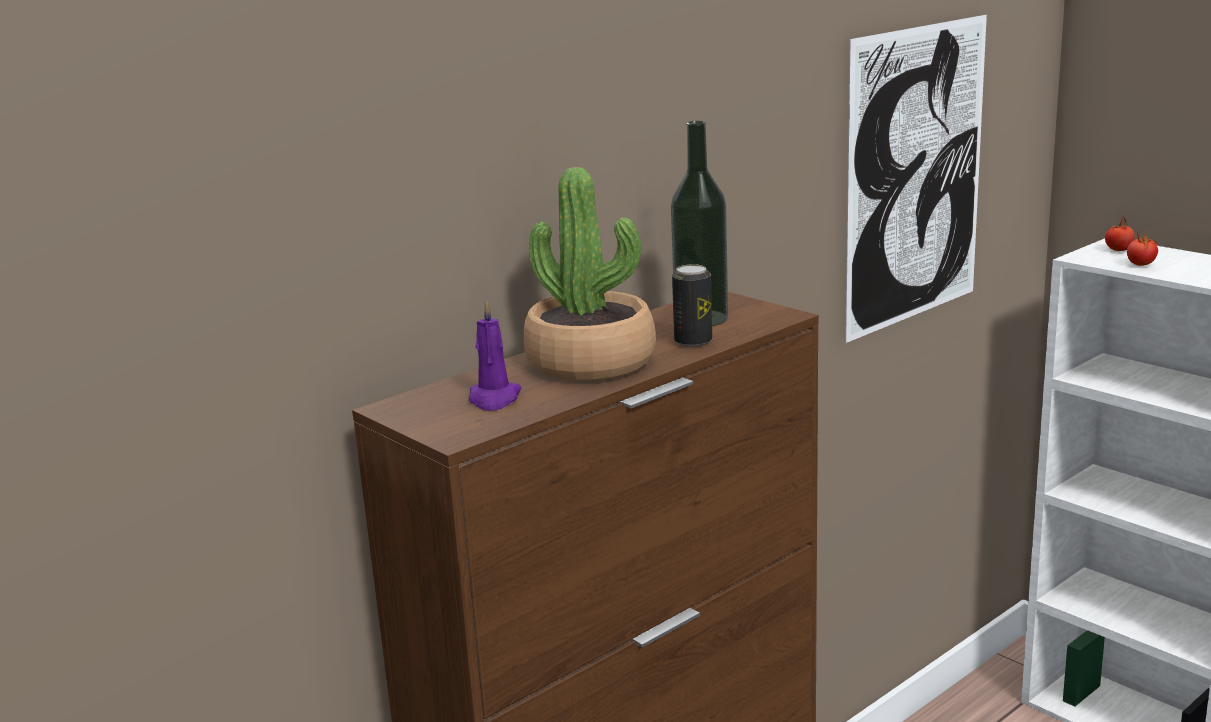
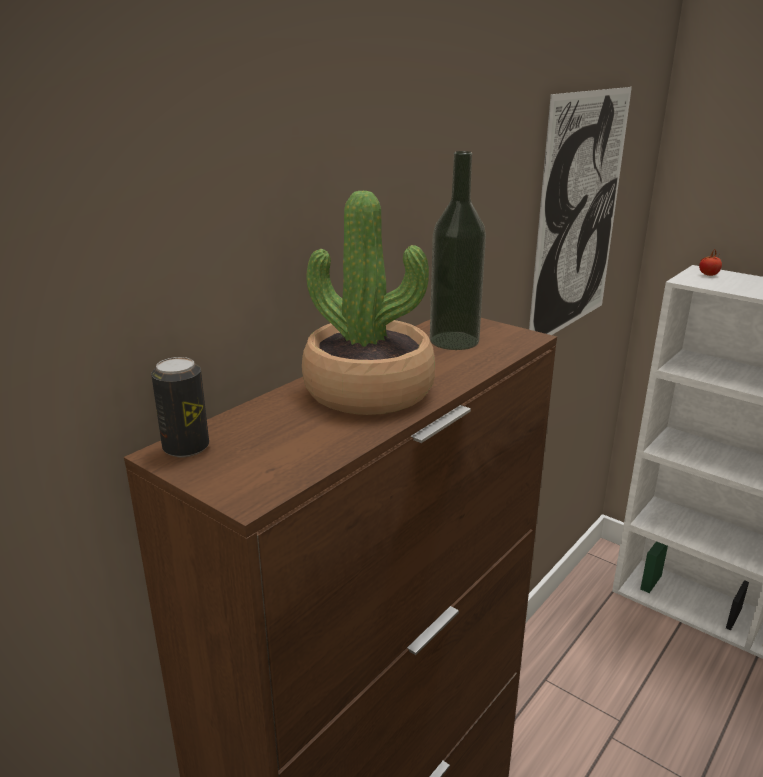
camera: 10 degrees left, 5 degrees up
purple candle [469,299,522,411] -> none
can [672,264,712,347] -> can moved to [151,357,209,457]
tomato [1127,230,1158,266] -> none

